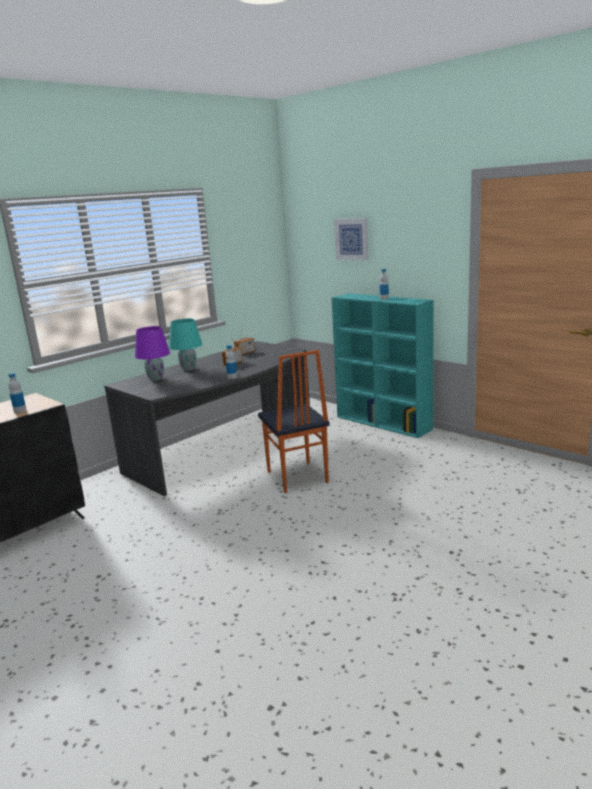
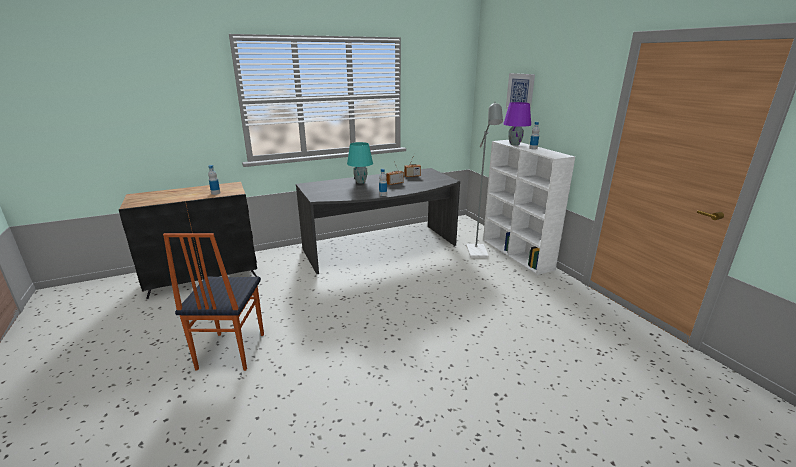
camera: 20 degrees right, 5 degrees up
purple table lamp [135,326,170,381] -> purple table lamp moved to [503,102,531,146]
chair [258,350,330,493] -> chair moved to [163,233,264,371]
turquoise bookcase [332,293,434,438] -> white bookcase [483,140,575,275]
none -> grey floor lamp [466,101,503,258]

